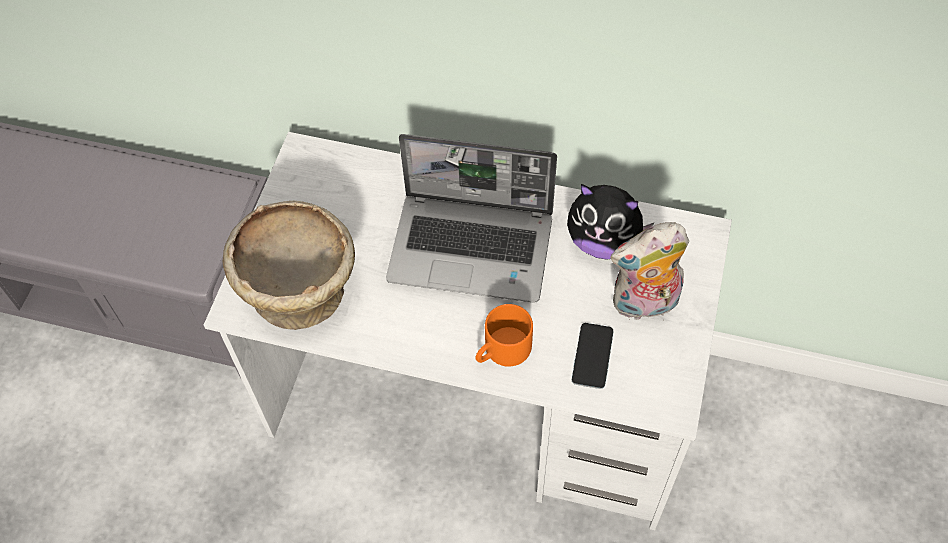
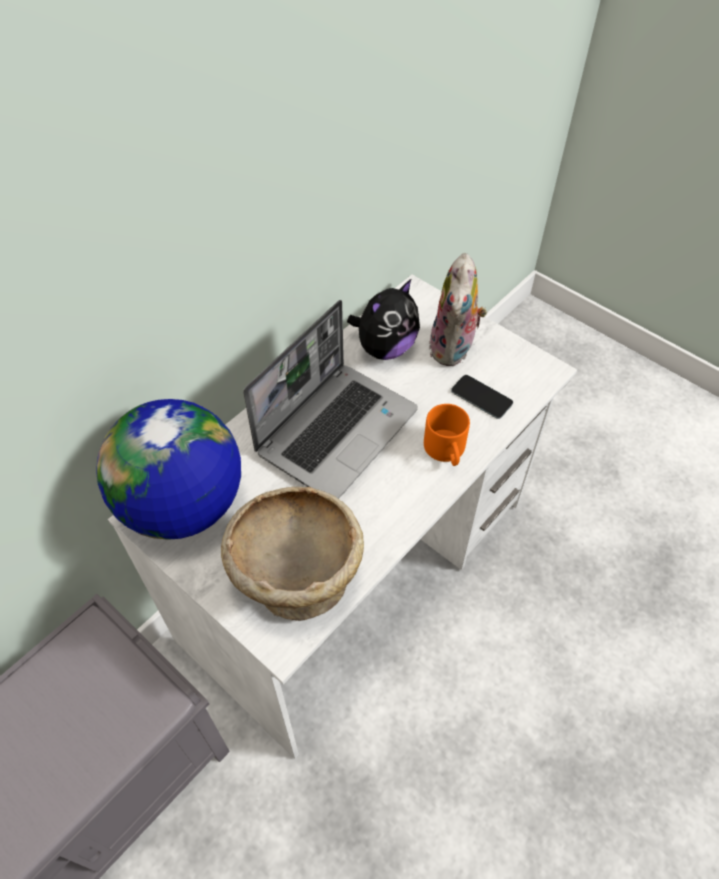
camera: 65 degrees left, 5 degrees down
none -> globe [96,399,241,540]

